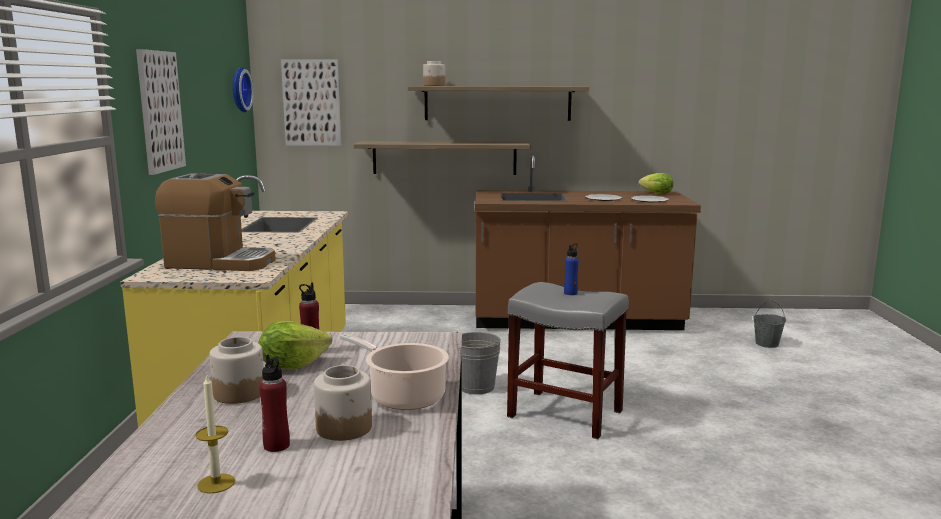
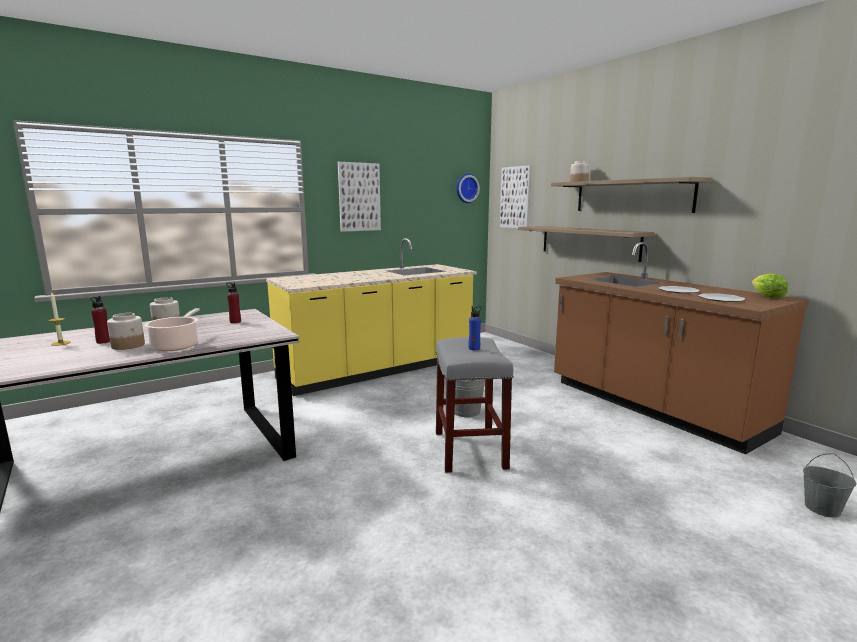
camera: 55 degrees right, 0 degrees up
coffee machine [155,174,276,271] -> none
lettuce [258,321,332,369] -> none

